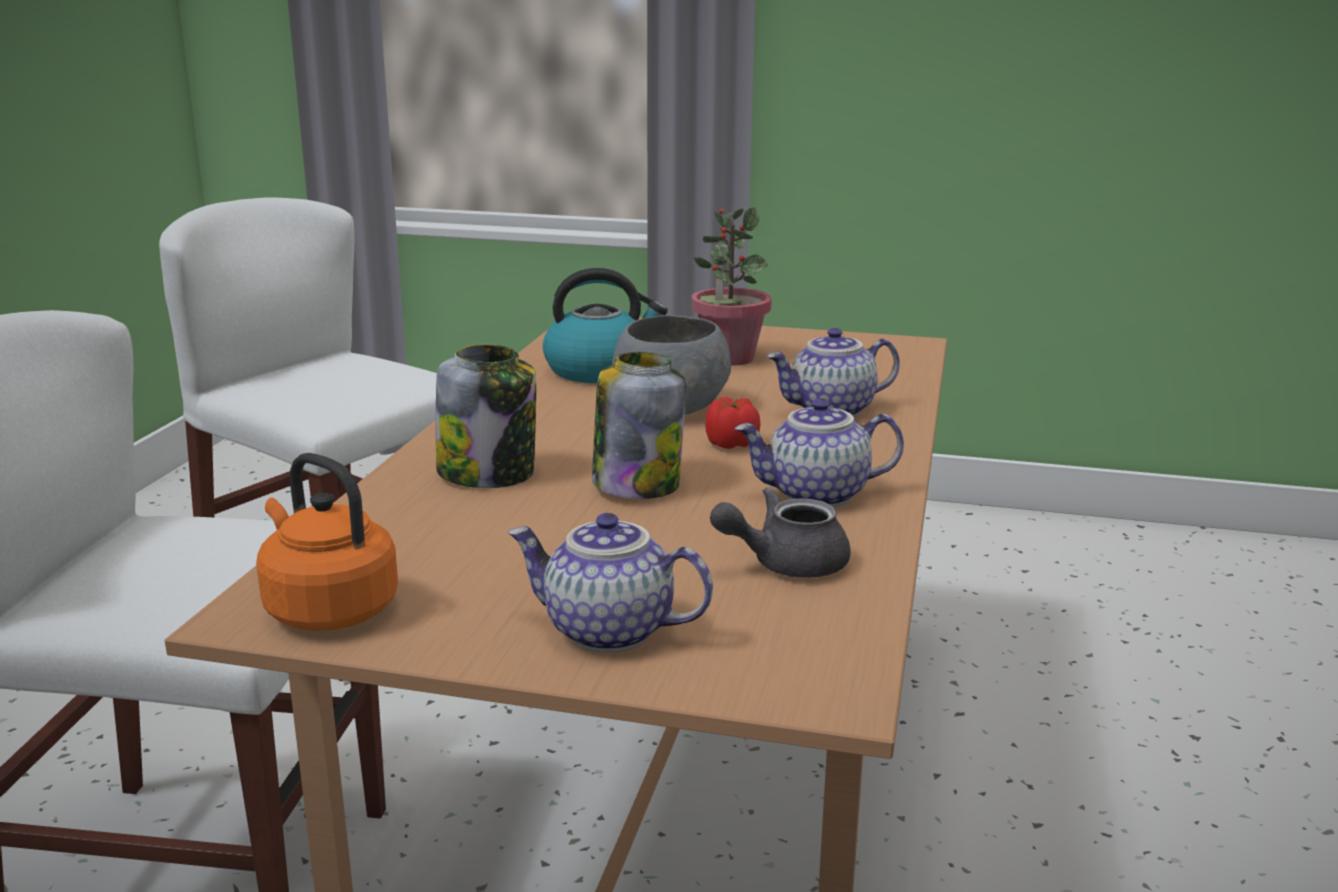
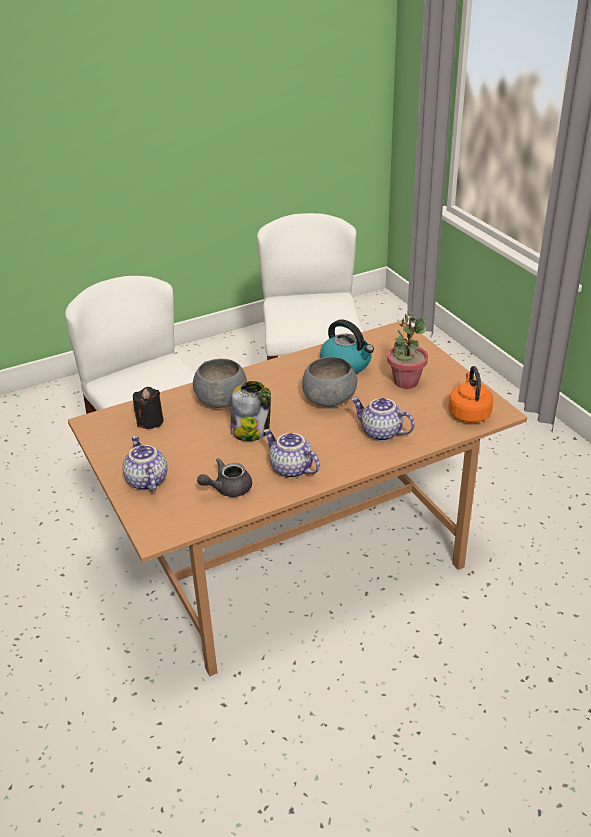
camera: 50 degrees right, 15 degrees up
orange kettle [256,453,398,631] -> orange kettle moved to [449,366,493,423]
jar [436,344,536,488] -> grey bowl [193,359,247,408]
tomato [705,397,761,449] -> none
grey teapot [710,487,851,578] -> grey teapot turned 60 degrees counterclockwise [197,458,252,497]
none -> black candle [133,387,164,429]

